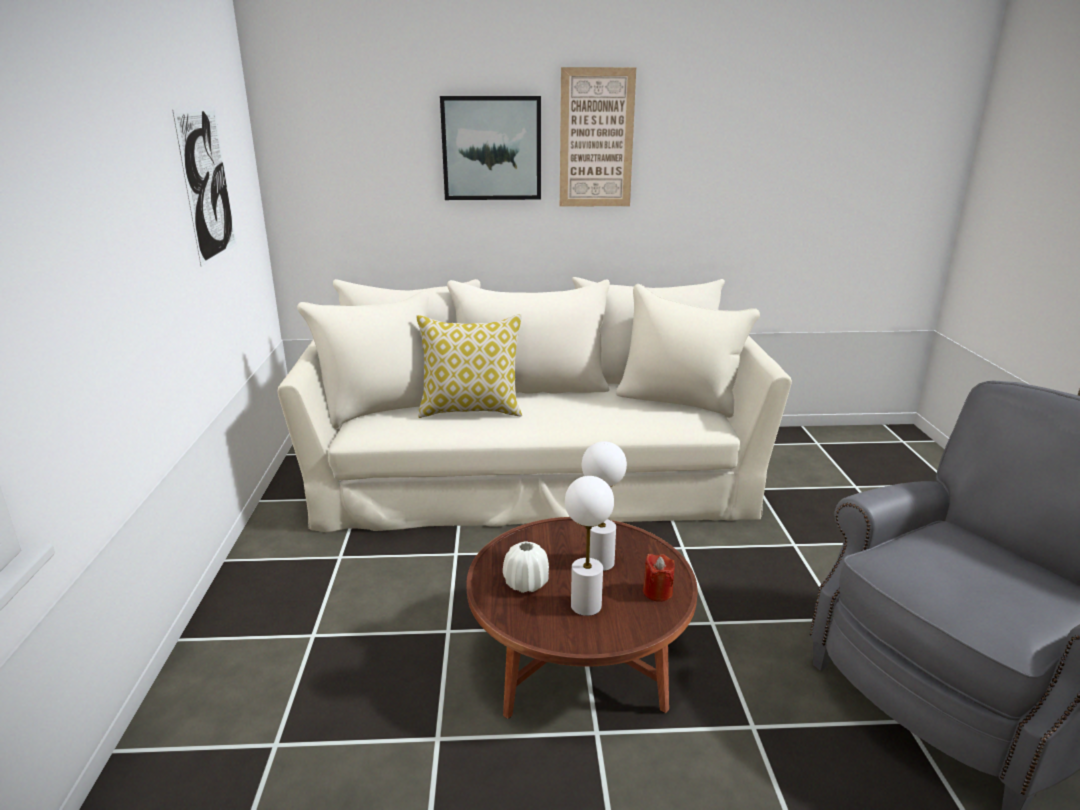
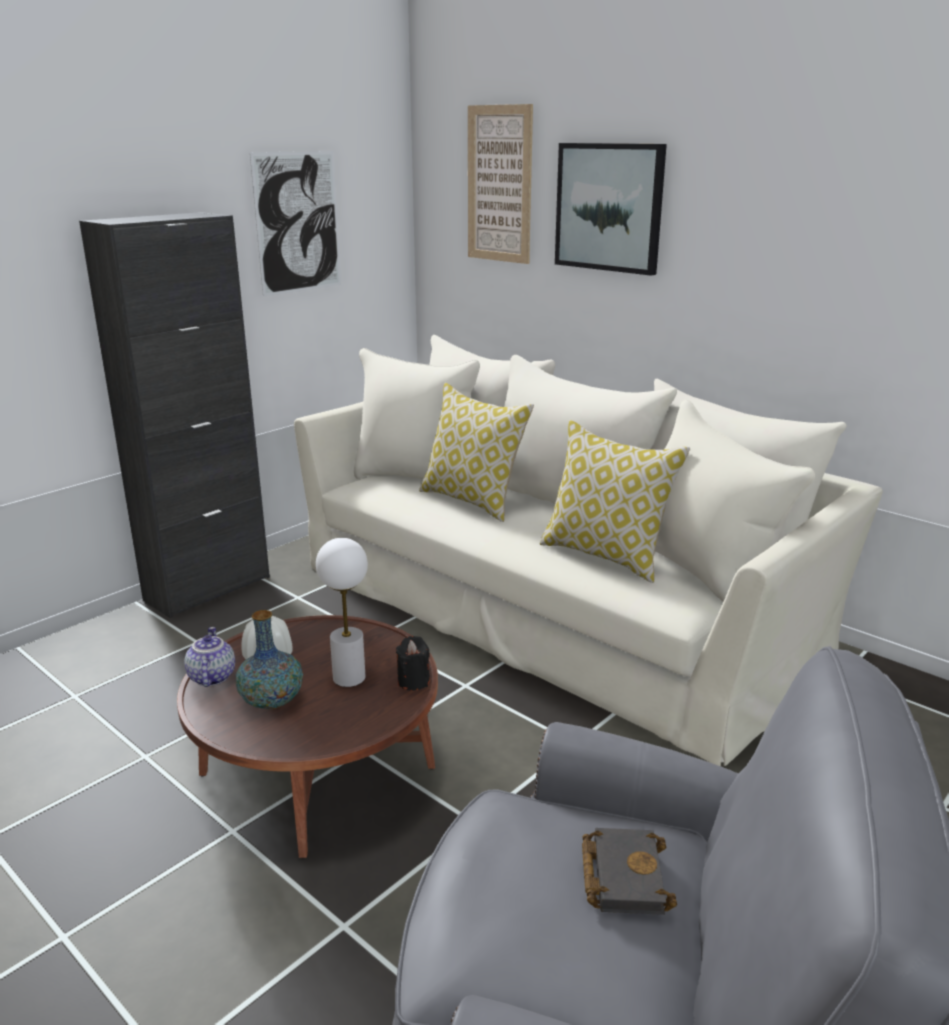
camera: 45 degrees right, 0 degrees up
picture [560,67,636,207] -> picture moved to [468,104,533,264]
white table lamp [565,476,614,616] -> vase [236,610,303,709]
red candle [643,554,675,602] -> none
none -> black cabinet [79,212,270,618]
none -> teapot [184,627,235,687]
none -> black candle [396,636,430,691]
none -> pillow [540,420,690,583]
none -> black book [582,828,677,915]

